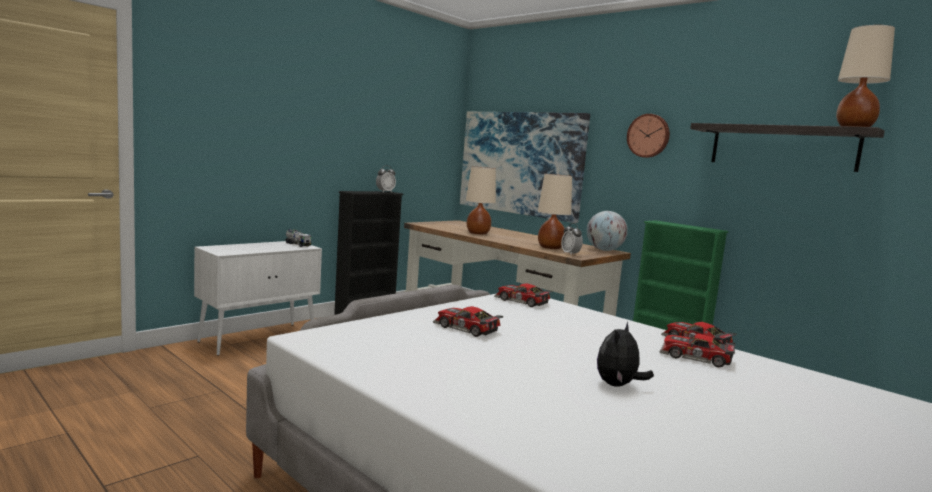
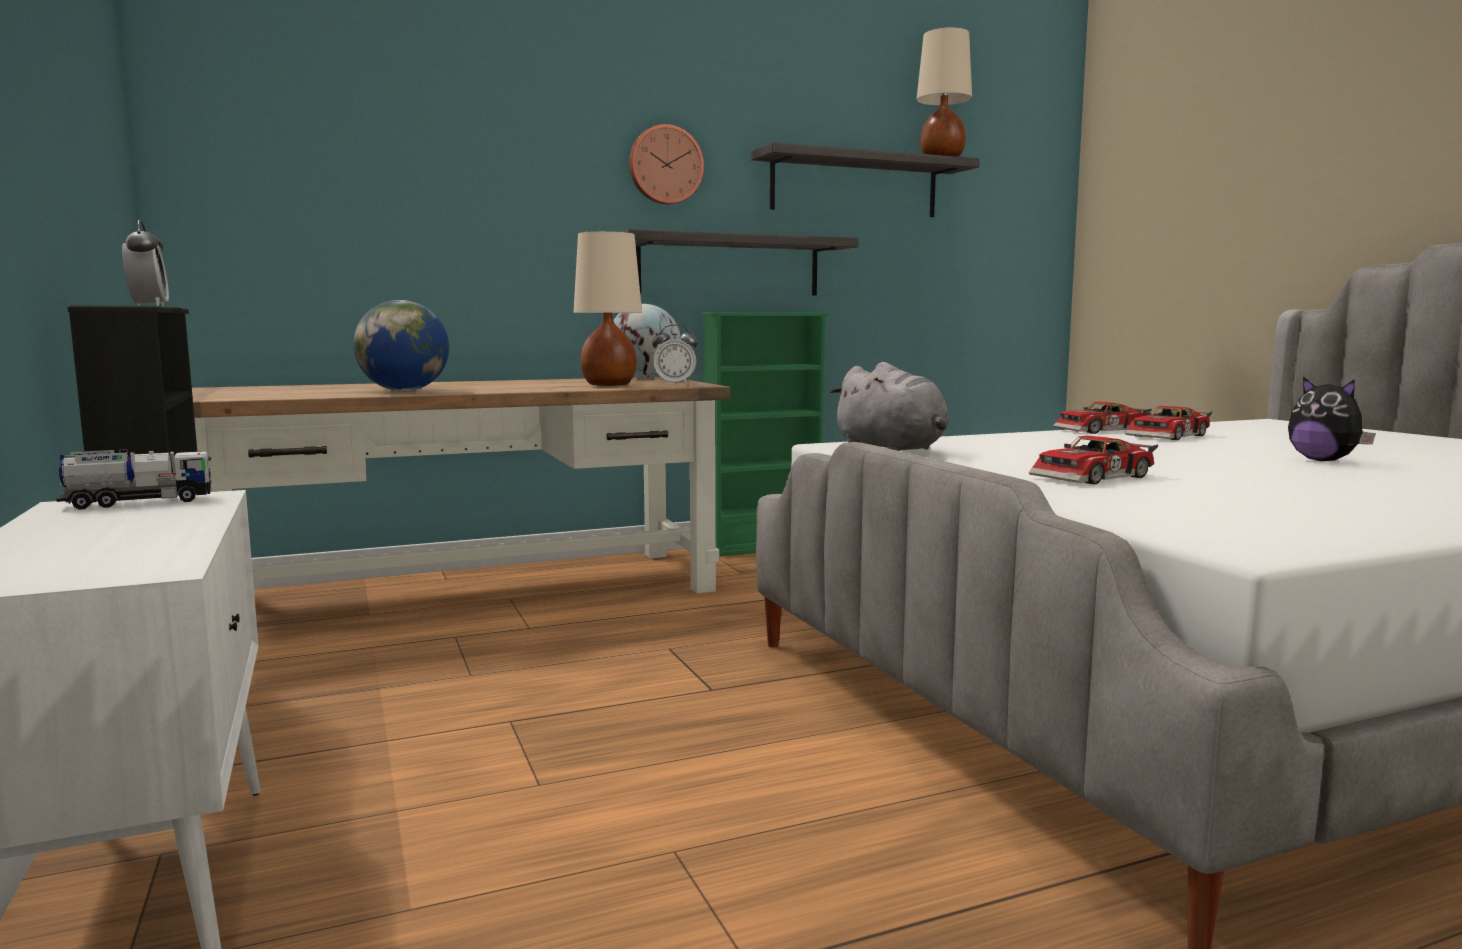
camera: 65 degrees left, 0 degrees up
picture [460,112,590,223] -> none
beige table lamp [466,167,496,234] -> globe [353,300,449,391]
toy car [494,283,553,307] -> grey plush toy [830,362,949,451]
none -> shelf [622,229,859,295]

